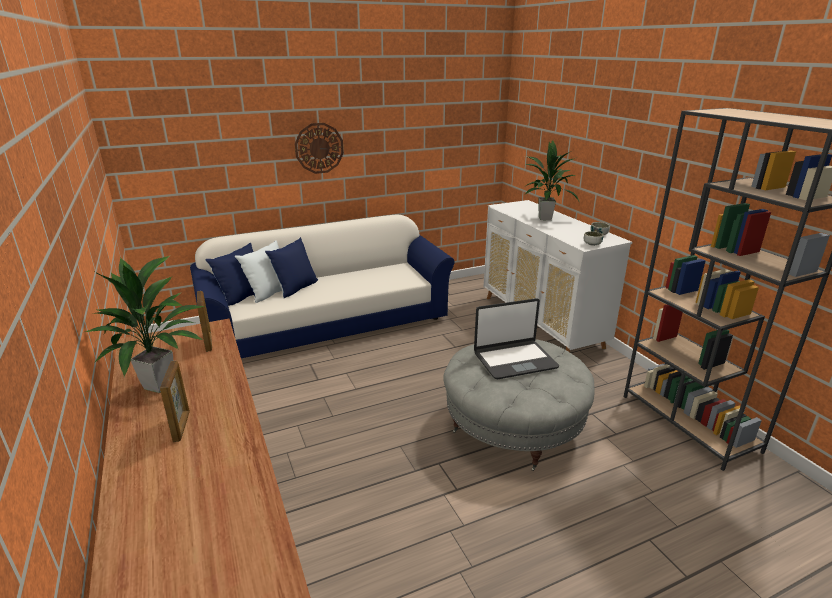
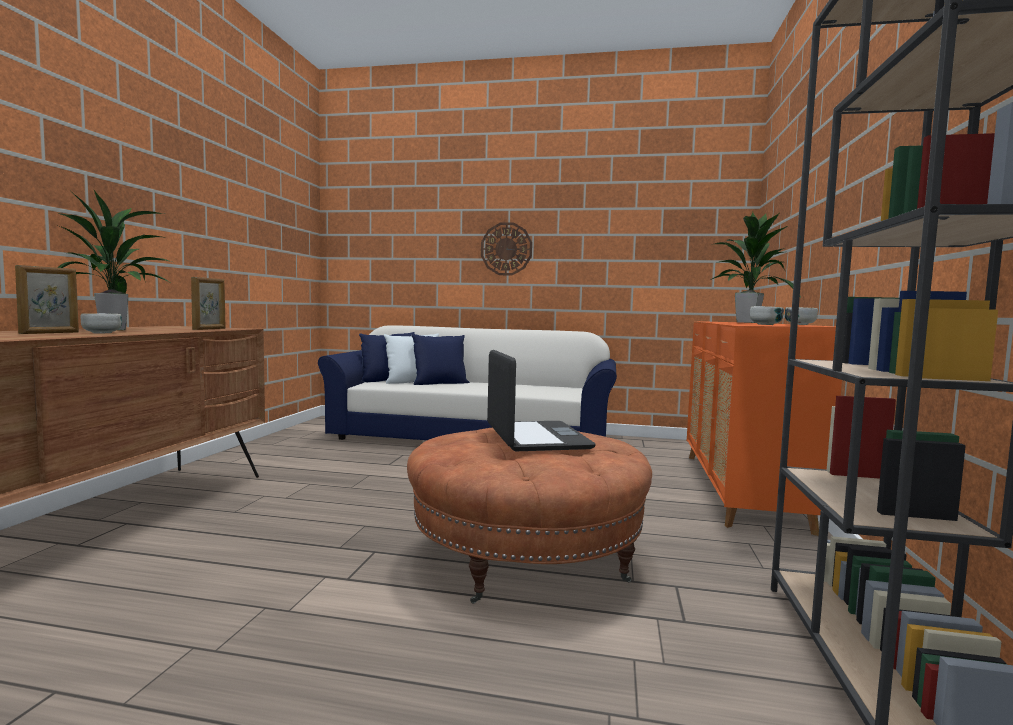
camera: 35 degrees right, 20 degrees down
grey ottoman [443,339,595,471] -> brown ottoman [407,428,652,604]
laptop [474,298,559,379] -> laptop turned 120 degrees counterclockwise [487,350,596,451]
white cabinet [483,200,632,352] -> orange cabinet [687,321,842,536]
none -> bowl [80,313,122,333]

